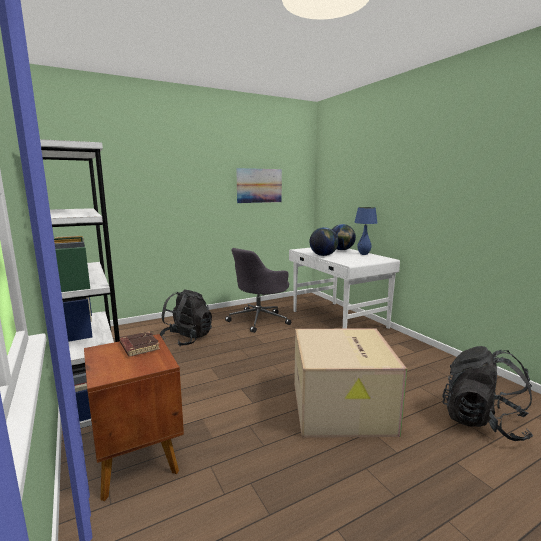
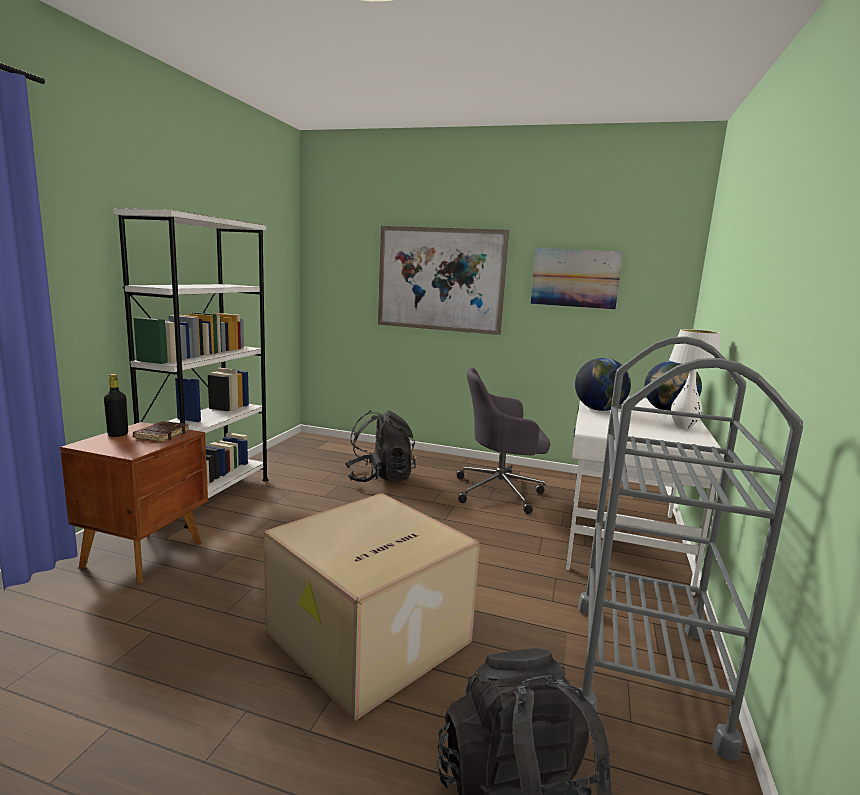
camera: 45 degrees right, 0 degrees up
blue table lamp [354,207,377,255] -> white table lamp [669,329,720,429]
none -> black bottle [104,374,128,437]
none -> picture [378,226,509,335]
none -> grey cart [578,336,803,761]

